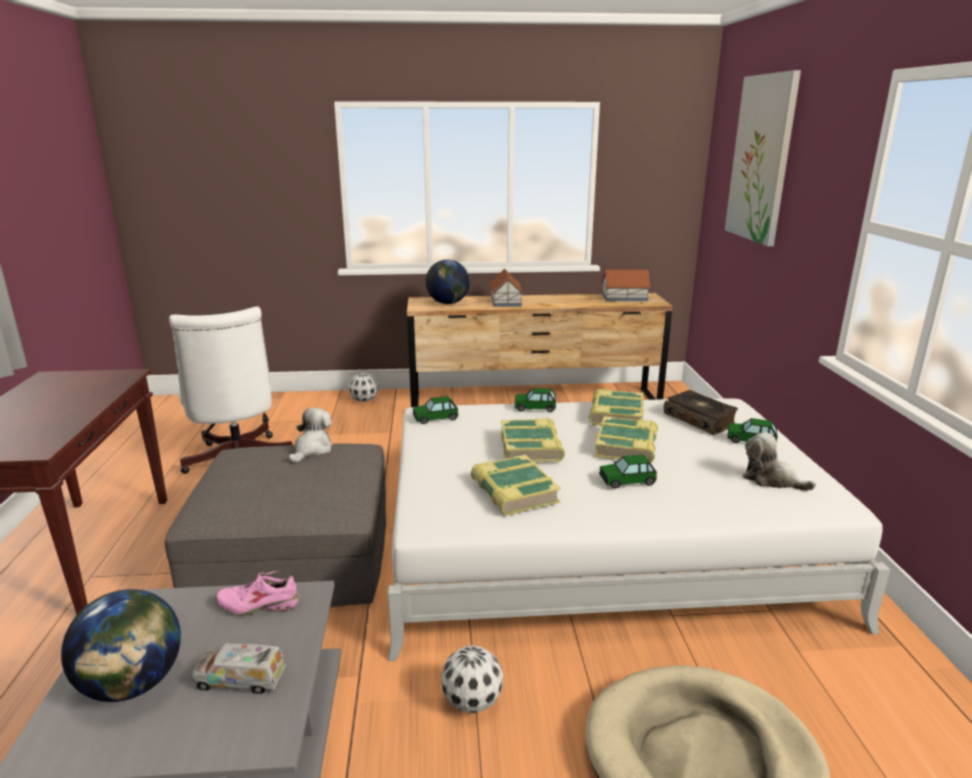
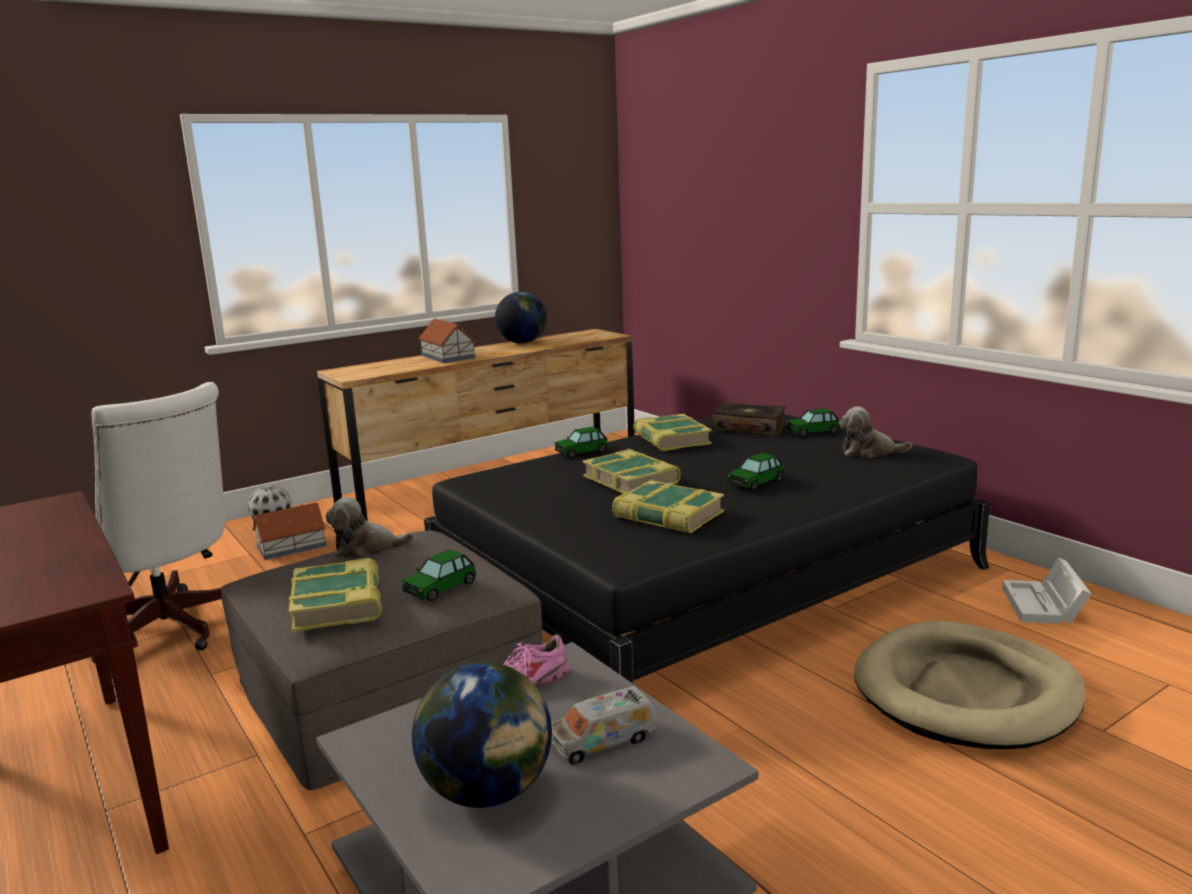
camera: 30 degrees left, 5 degrees down
plush toy [288,408,332,463] -> plush toy turned 90 degrees counterclockwise [326,497,414,558]
white bed [388,398,890,661] -> black bed [424,414,990,683]
toy car [413,396,458,424] -> toy car moved to [402,549,476,601]
globe [426,260,470,304] -> globe moved to [495,292,547,344]
football [441,646,503,713] -> none
book [595,416,658,463] -> book moved to [289,558,382,632]
toy house [601,270,651,301] -> toy house moved to [252,503,326,560]
picture [725,70,801,246] -> none
none -> white storage box [1002,557,1091,624]

